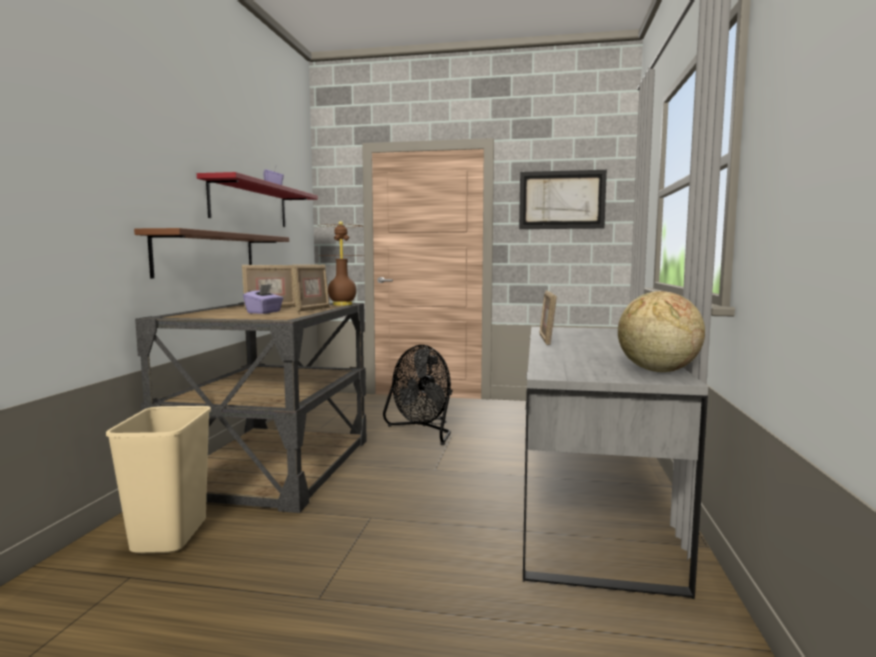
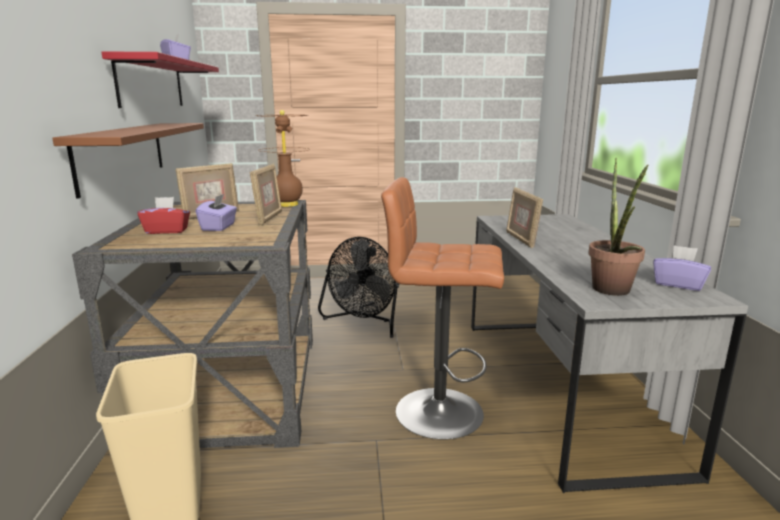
camera: 15 degrees left, 10 degrees up
picture [519,170,607,229] -> none
globe [618,291,705,372] -> purple tissue box [653,245,711,291]
none -> red tissue box [137,197,190,234]
none -> brown stool [381,177,504,439]
none -> potted plant [588,158,649,296]

